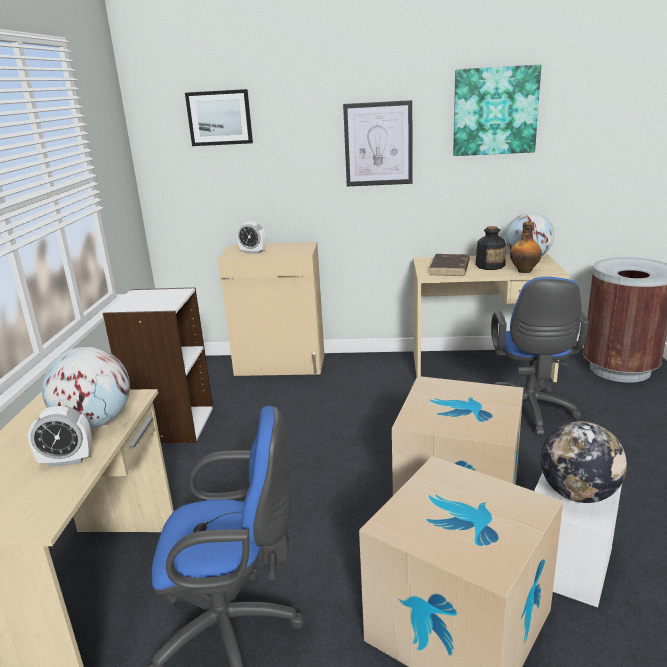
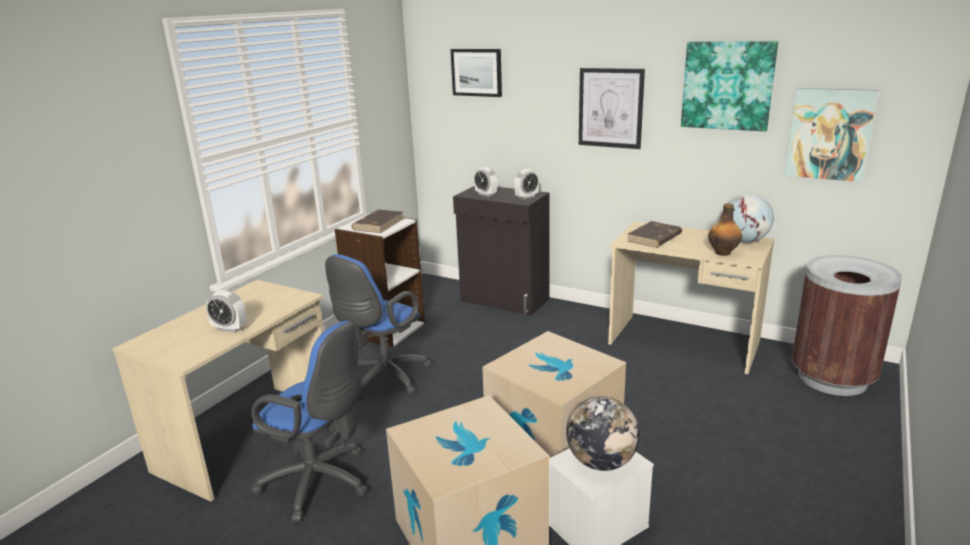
camera: 25 degrees right, 0 degrees up
globe [42,347,130,429] -> none
beige cabinet [218,242,324,376] -> black cabinet [453,186,550,315]
bottle [475,226,506,270] -> none
blue office chair [491,277,589,436] -> blue office chair moved to [325,254,432,400]
none -> brown book [351,209,404,233]
none -> alarm clock [514,169,539,199]
none -> picture [784,88,878,182]

